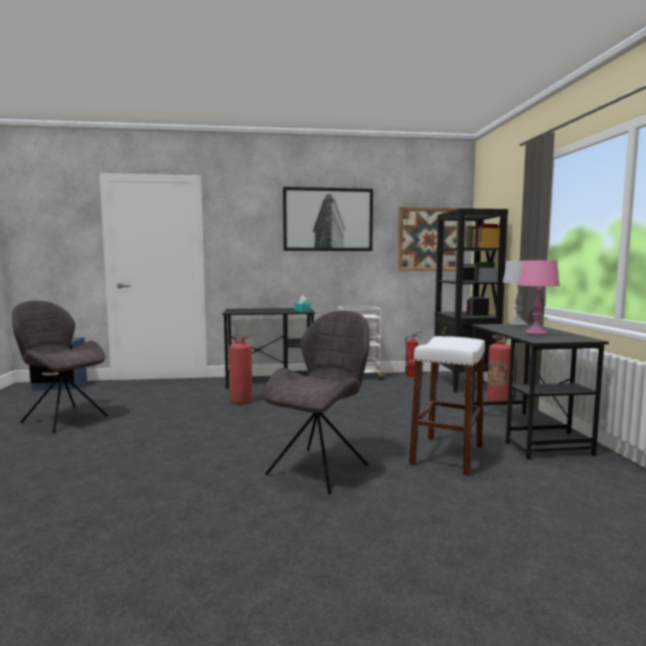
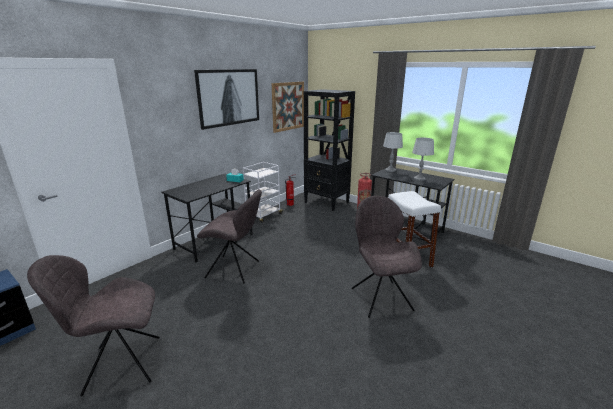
camera: 45 degrees left, 15 degrees up
fire extinguisher [229,334,252,404] -> grey chair [197,189,262,284]
pink table lamp [519,260,560,335] -> grey table lamp [412,138,434,181]

